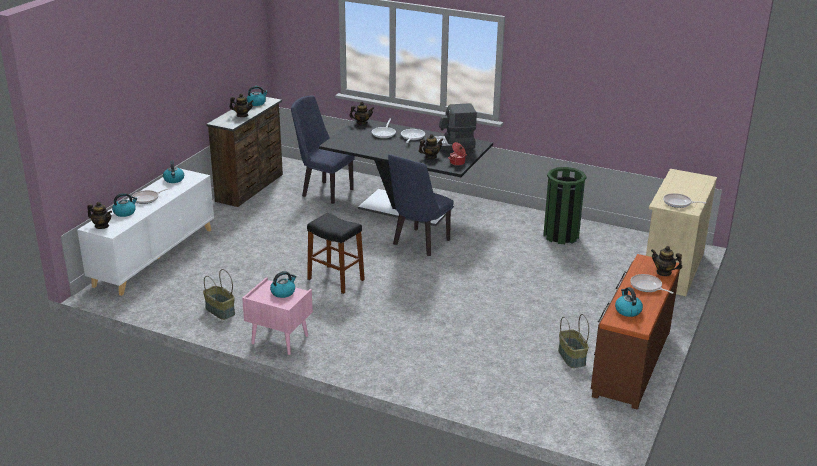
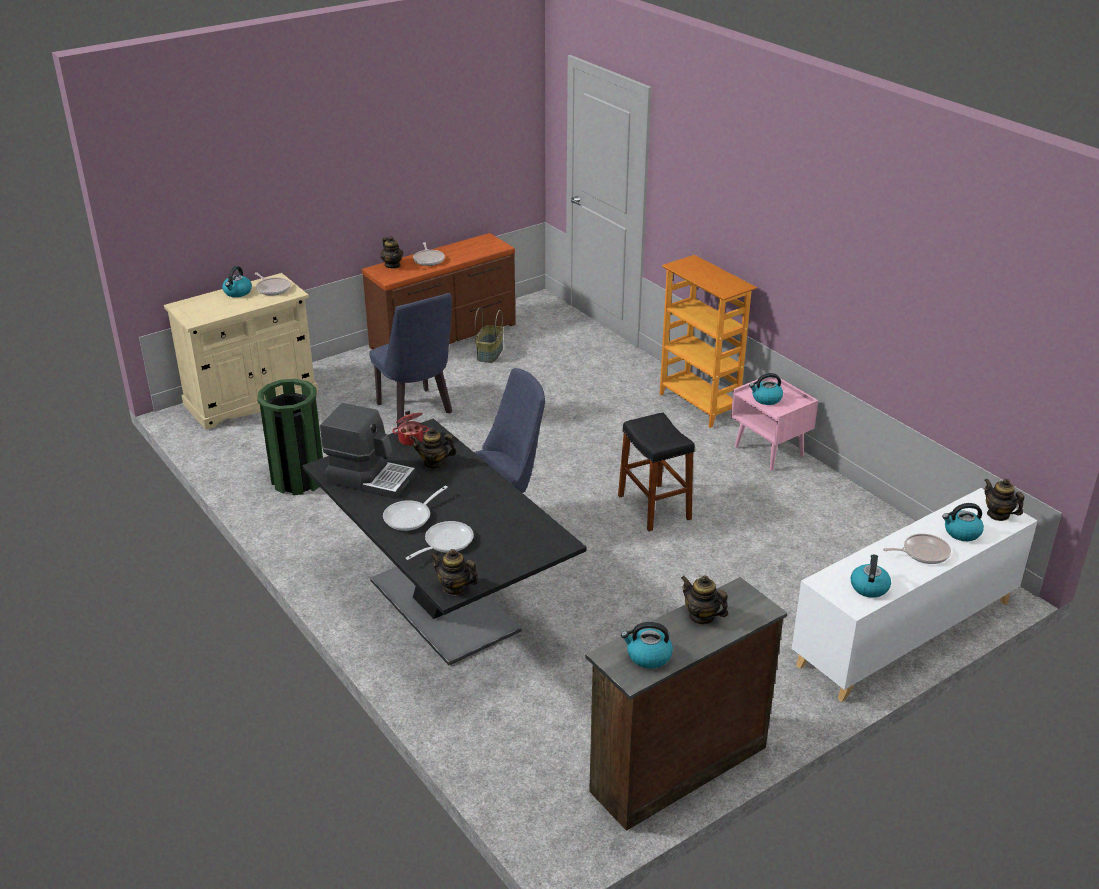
camera: 150 degrees left, 5 degrees up
basket [203,269,235,320] -> none
blue chair [291,96,355,204] -> blue chair moved to [369,293,452,427]
kettle [615,287,643,317] -> kettle moved to [222,266,252,297]
none -> bookcase [660,255,757,428]

